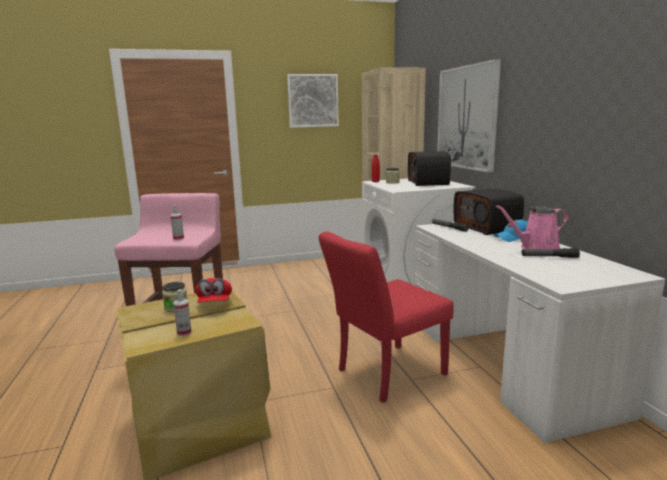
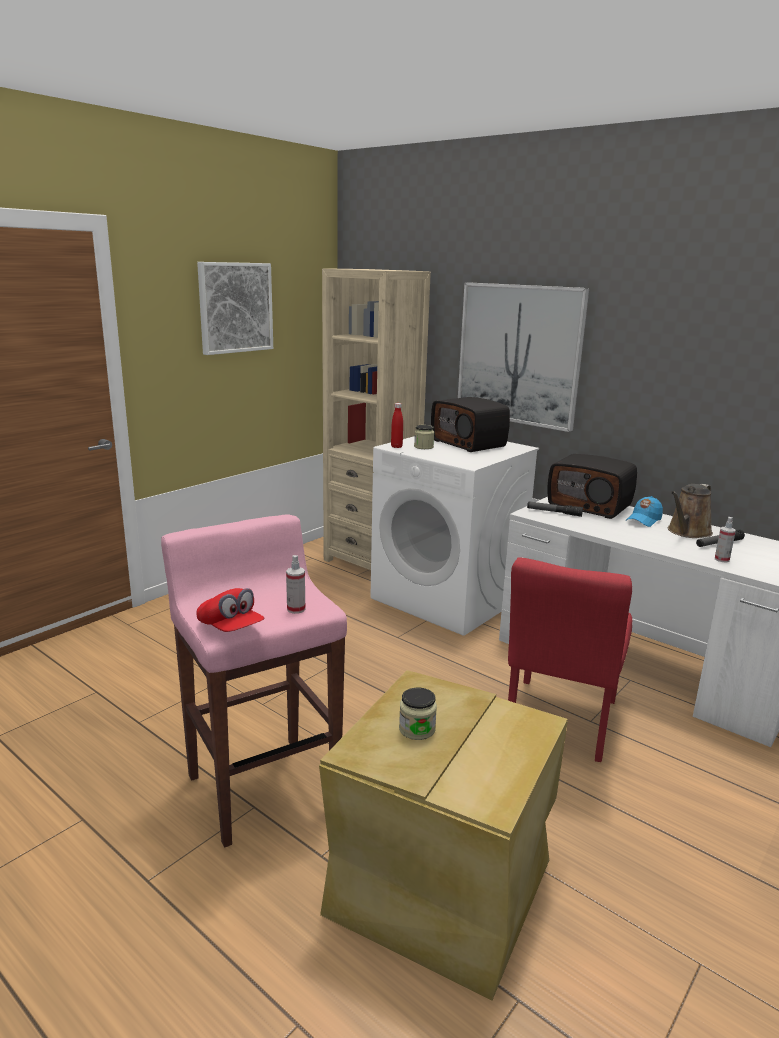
camera: 35 degrees left, 5 degrees up
spray bottle [173,289,192,336] -> spray bottle moved to [715,517,736,562]
red cap [195,278,232,303] -> red cap moved to [196,588,264,632]
pink watering can [496,205,569,250] -> brown watering can [668,484,713,538]

